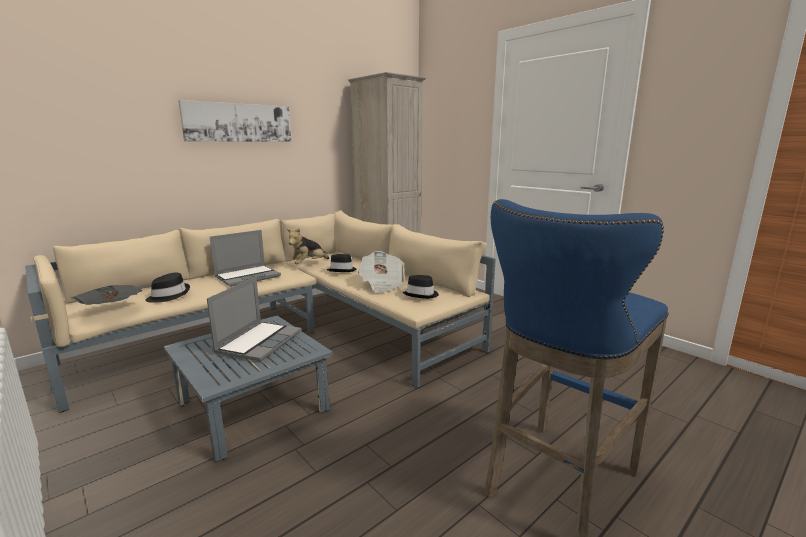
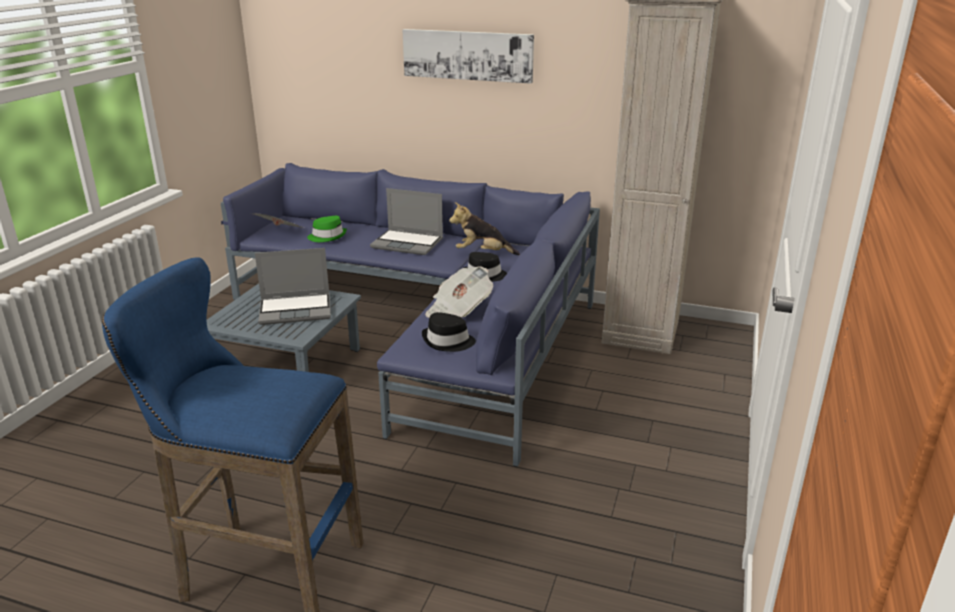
camera: 60 degrees right, 10 degrees up
beige sofa [25,210,496,462] -> blue sofa [207,163,600,467]
black hat [145,273,190,303] -> green hat [307,216,347,242]

